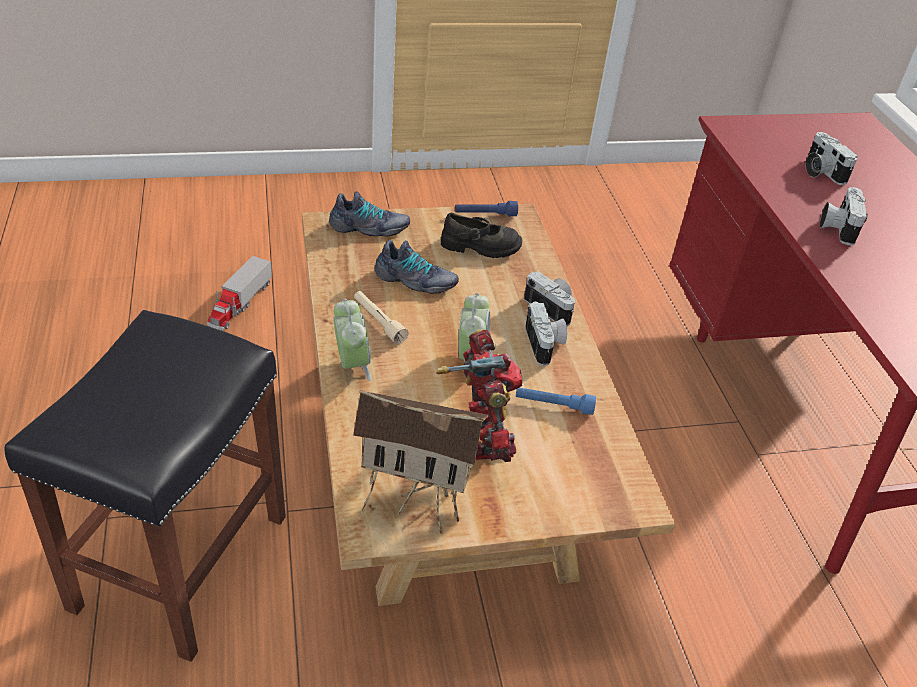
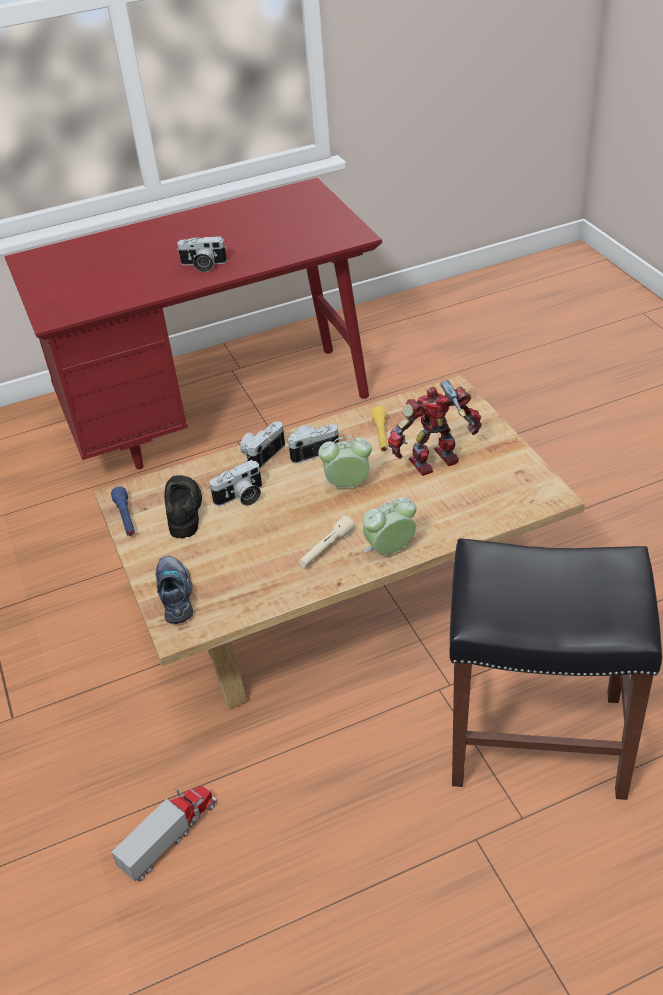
camera: 95 degrees left, 0 degrees up
toy truck [207,256,272,330] -> toy truck turned 60 degrees counterclockwise [111,785,217,881]
toy house [353,390,489,534] -> none
shoe [375,240,459,294] -> none
blue flashlight [516,388,596,415] -> yellow flashlight [371,406,388,452]
camera [805,132,858,185] -> camera moved to [209,460,262,506]

